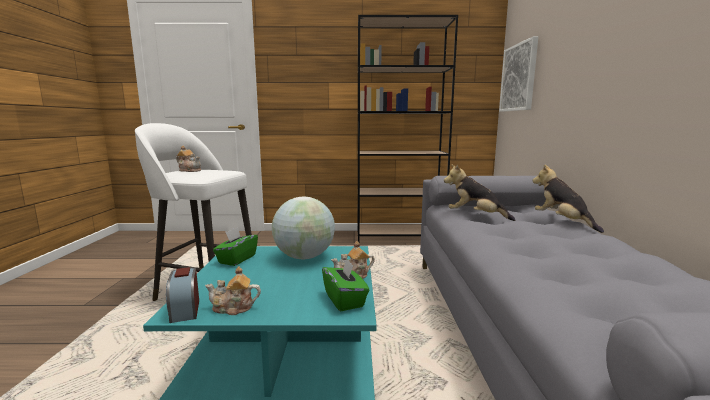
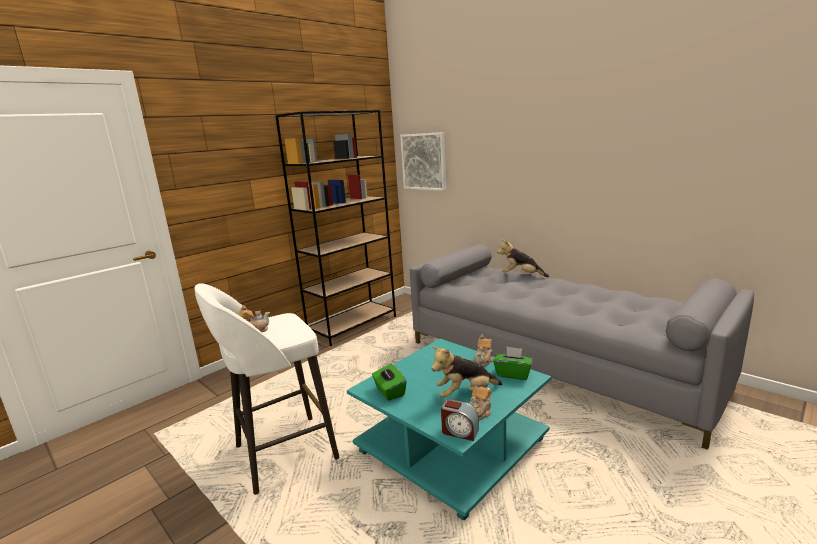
camera: 45 degrees left, 5 degrees up
globe [272,197,335,259] -> none
plush toy [444,164,515,221] -> plush toy moved to [431,346,502,397]

